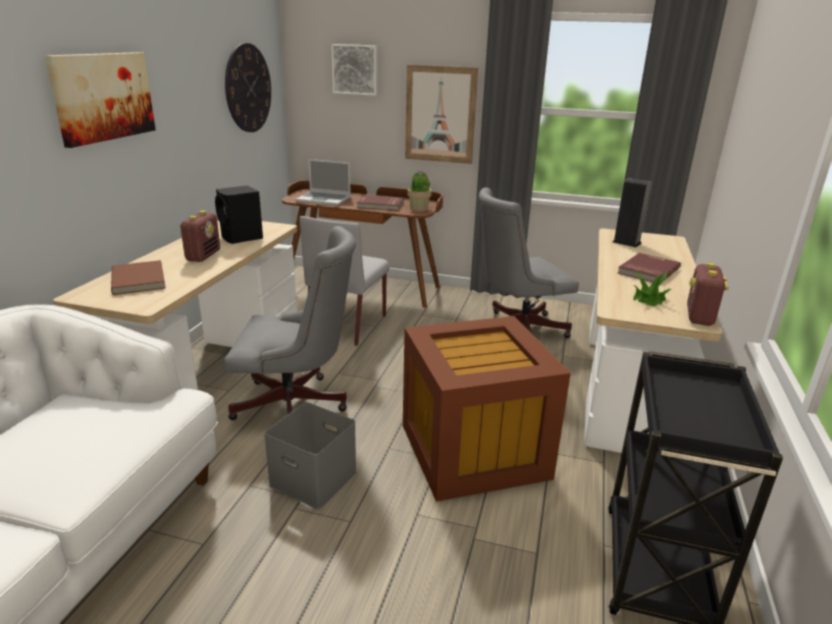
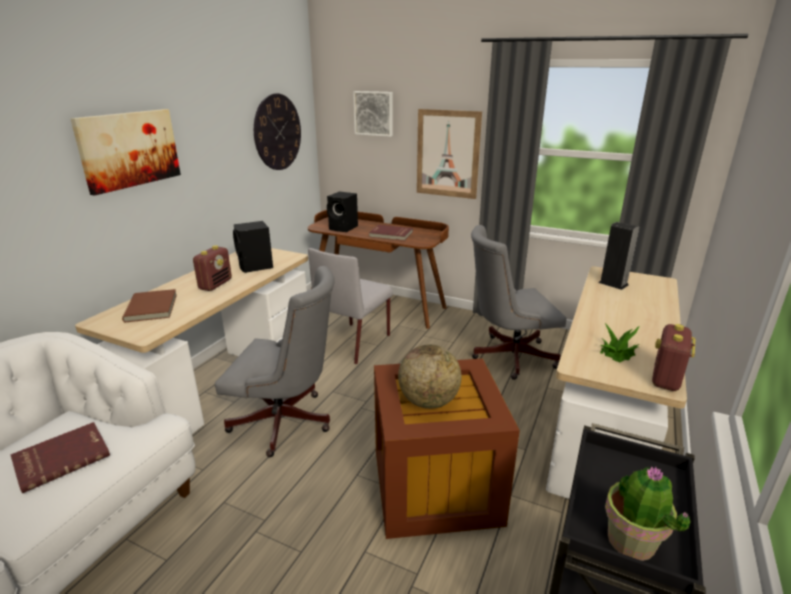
camera: 10 degrees right, 0 degrees up
grey storage box [264,402,357,510] -> none
laptop [296,159,351,206] -> black speaker [327,191,358,232]
potted plant [408,170,432,211] -> potted plant moved to [605,466,690,561]
red book [618,253,681,282] -> red book moved to [11,422,110,493]
none -> globe [398,344,461,409]

